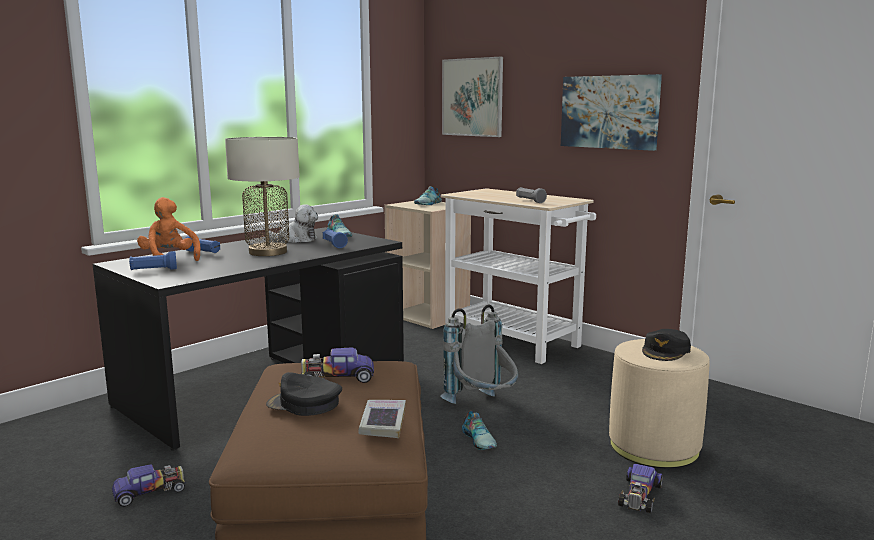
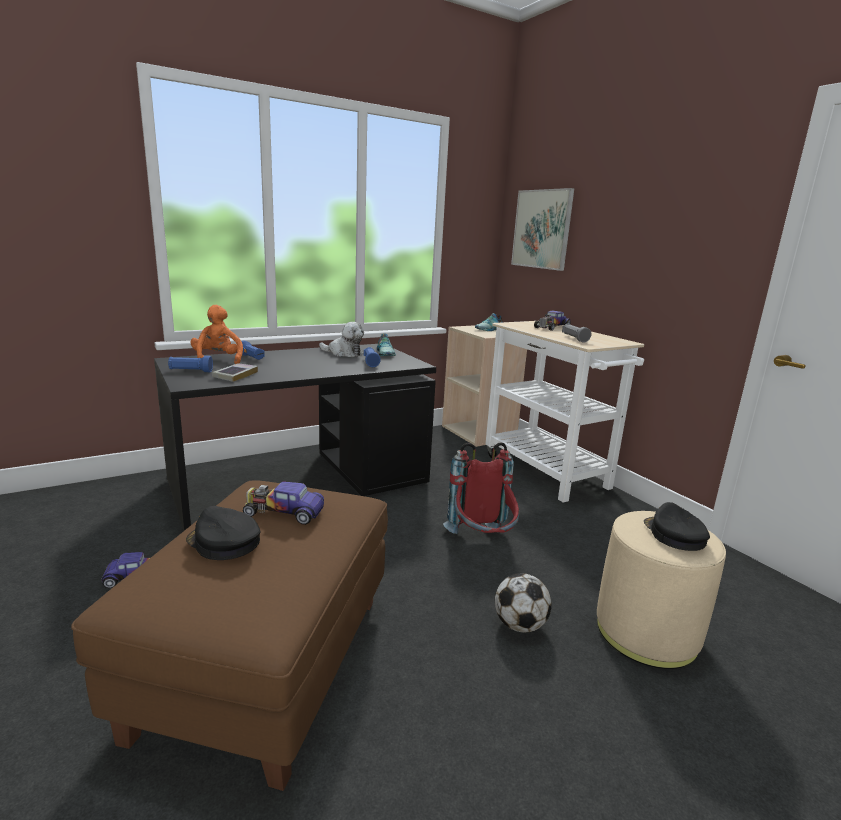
camera: 15 degrees right, 5 degrees up
table lamp [225,137,300,256] -> none
book [358,400,406,438] -> book moved to [212,363,258,382]
grey backpack [440,304,519,404] -> red backpack [443,442,519,534]
shoe [462,411,497,450] -> none
picture [561,74,662,151] -> none
toy car [618,464,663,513] -> toy car moved to [534,311,571,331]
black cap [642,329,691,361] -> black cap turned 120 degrees clockwise [644,502,710,551]
none -> football [495,573,552,633]

